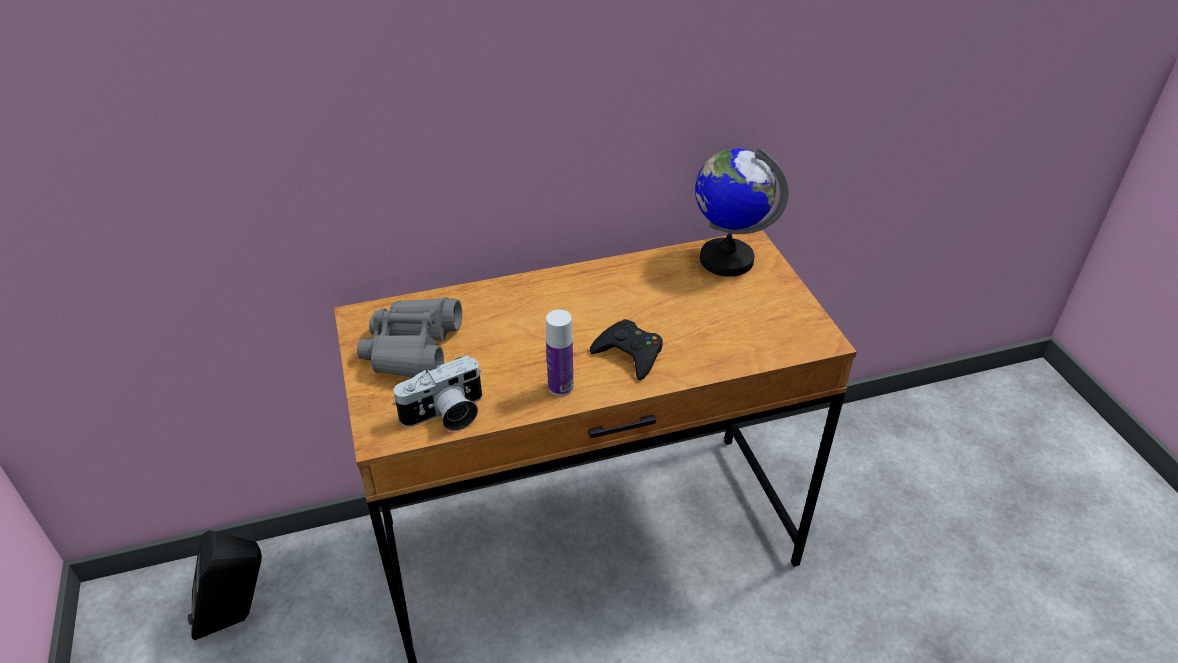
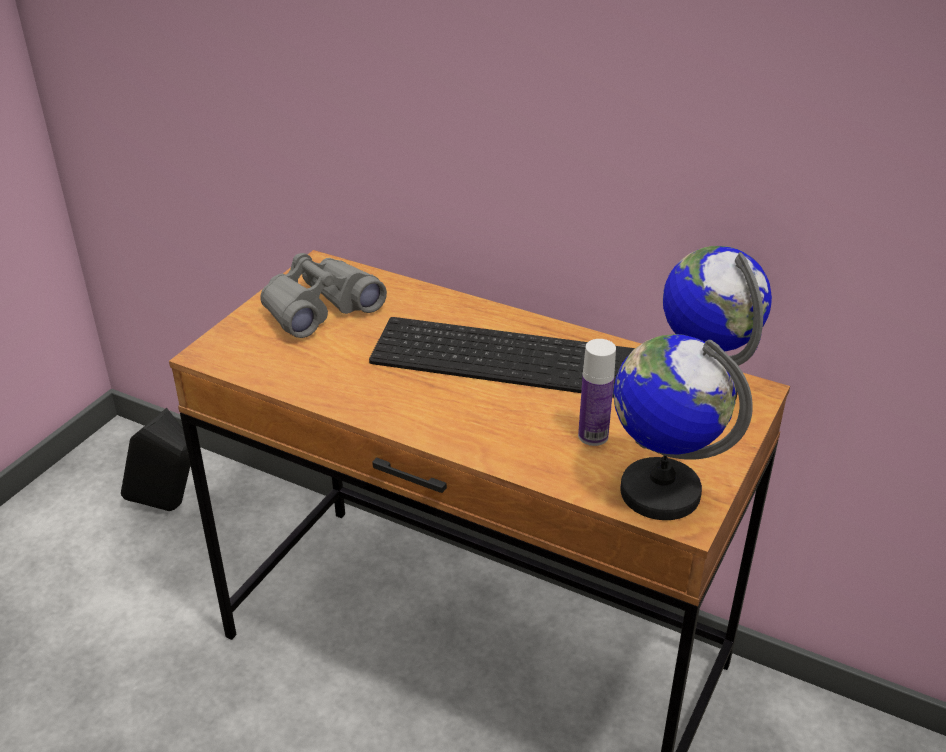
camera: 45 degrees right, 5 degrees down
camera [393,355,482,431] -> none
bottle [546,310,573,396] -> bottle moved to [578,339,616,446]
black game controller [590,319,663,380] -> none
none -> keyboard [369,317,635,398]
none -> globe [613,334,753,520]

